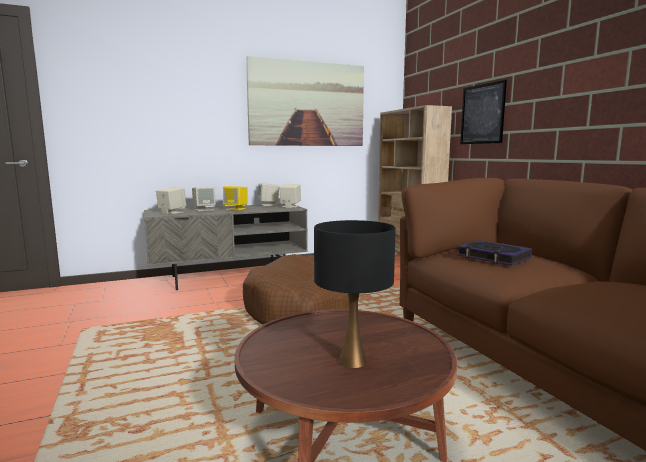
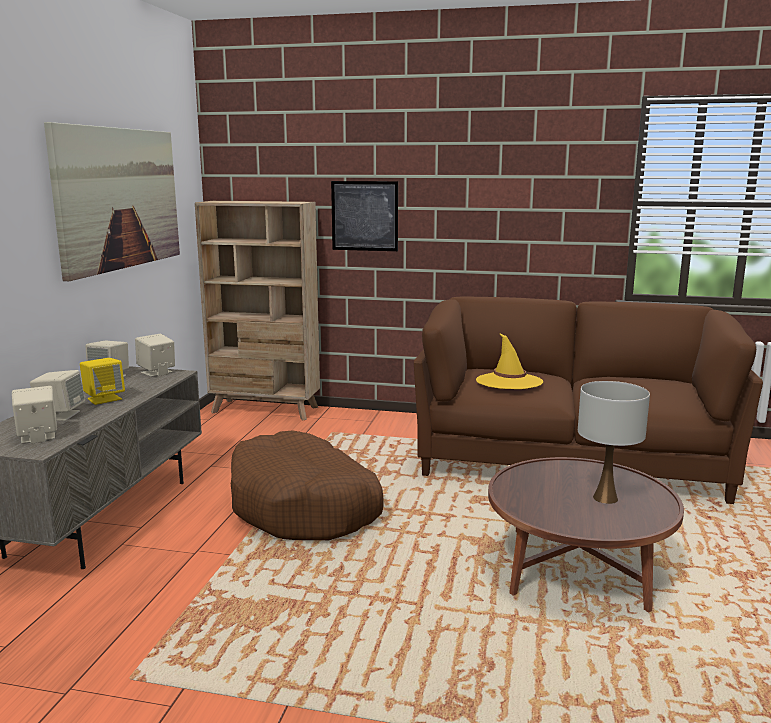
camera: 55 degrees left, 5 degrees up
black table lamp [314,220,396,368] -> white table lamp [578,381,650,504]
book [457,240,532,266] -> yellow hat [476,333,543,389]

